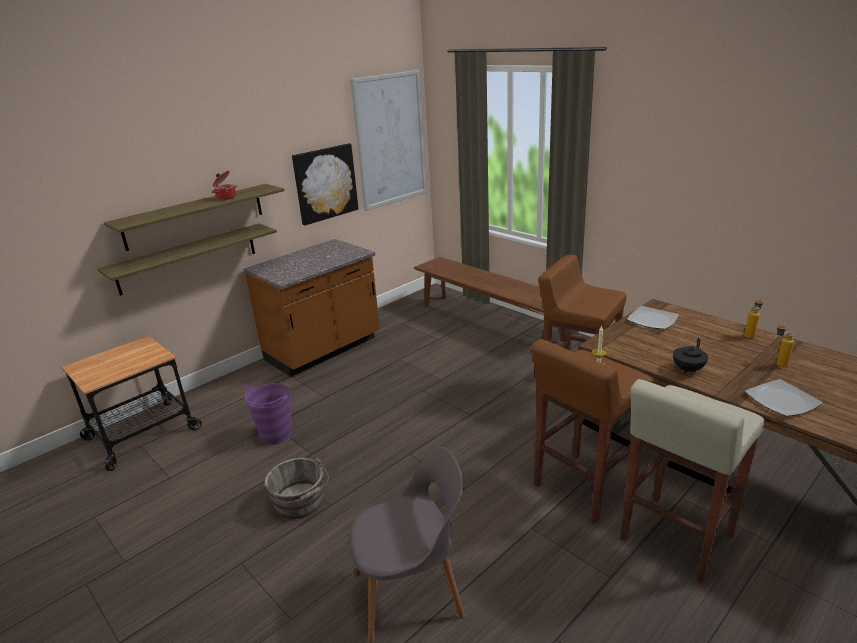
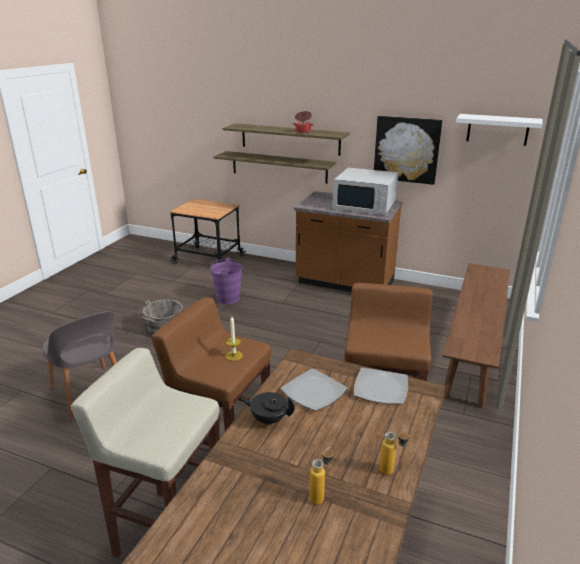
camera: 65 degrees right, 0 degrees up
picture [350,70,427,211] -> white shelf [456,114,543,146]
plate [745,379,823,417] -> plate moved to [281,368,348,411]
none -> white microwave [332,168,399,215]

